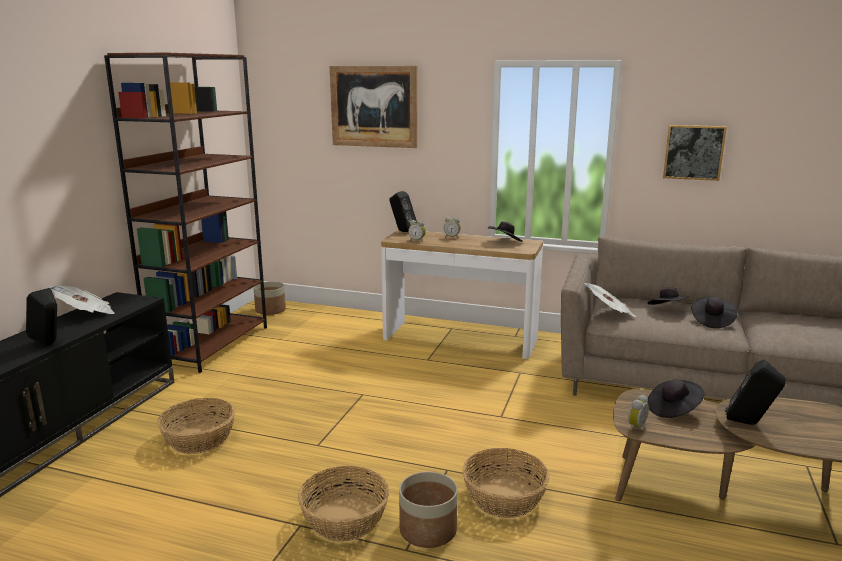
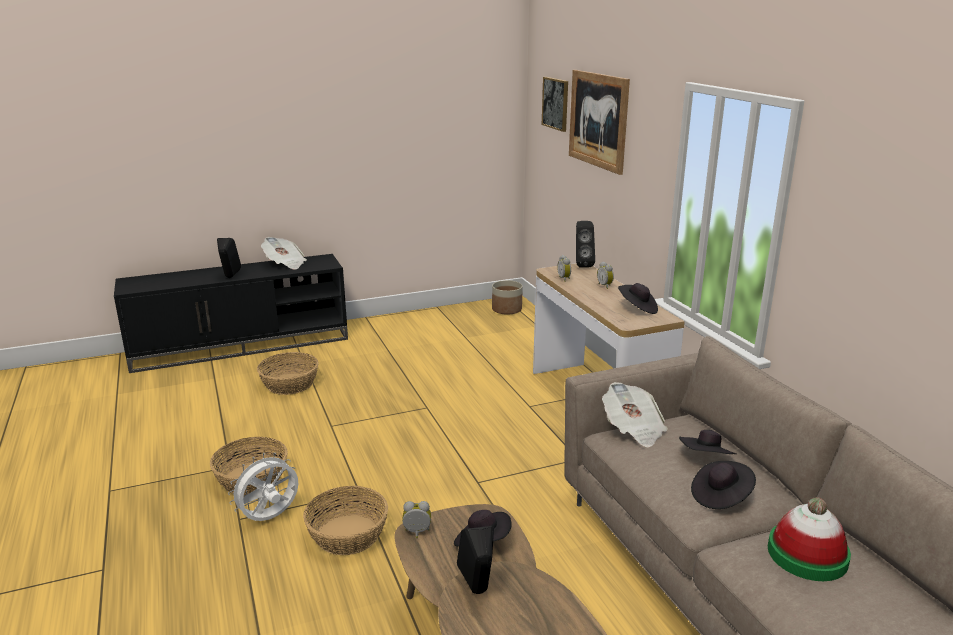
camera: 50 degrees right, 5 degrees up
brown bookcase [104,53,267,373] -> none
planter [399,472,458,548] -> white fan [228,452,298,521]
picture [663,125,727,181] -> picture moved to [542,77,568,132]
none -> hat [768,497,851,581]

